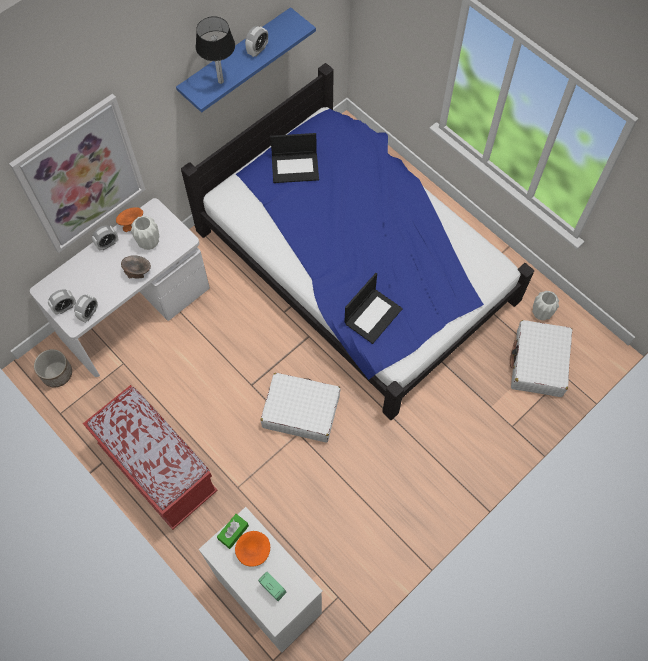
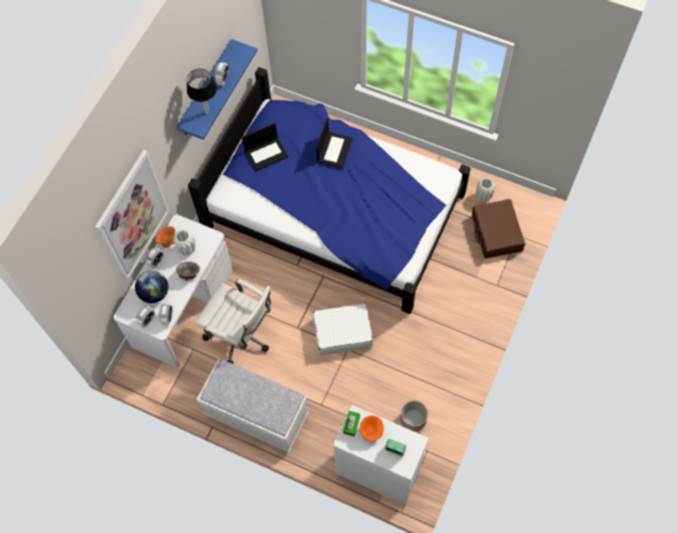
camera: 20 degrees left, 0 degrees up
planter [34,349,72,387] -> planter moved to [400,400,428,432]
red bench [83,385,218,530] -> white bench [197,359,309,452]
laptop [344,273,403,344] -> laptop moved to [316,118,353,168]
white suitcase [510,320,572,397] -> brown suitcase [472,199,525,259]
none -> globe [135,270,168,303]
none -> white office chair [195,278,271,364]

